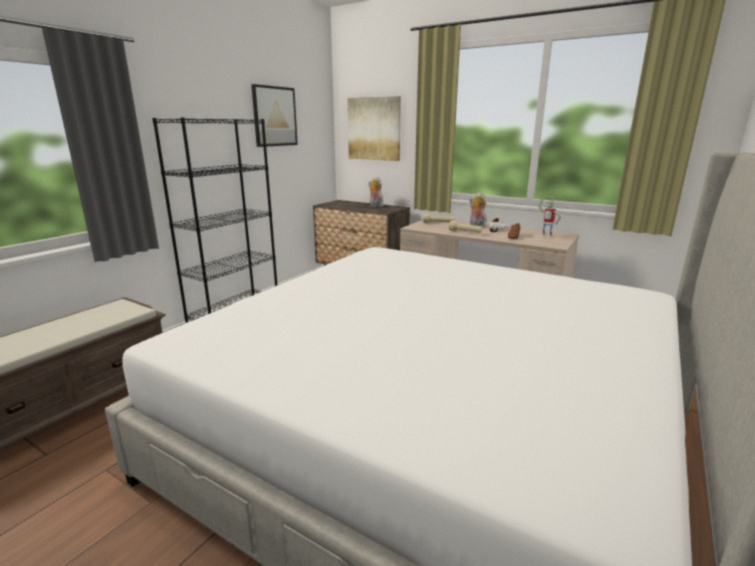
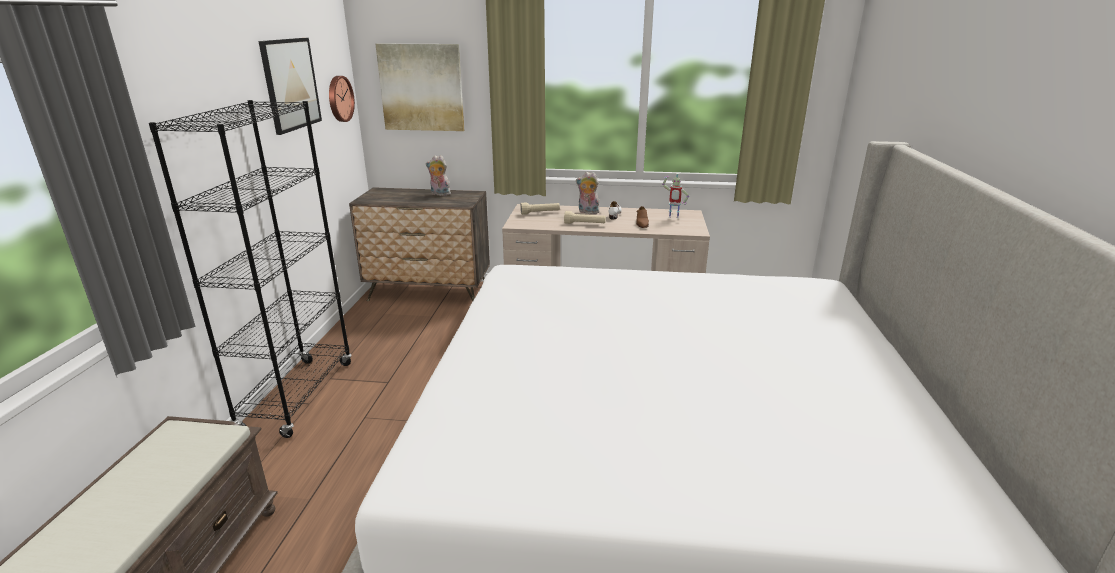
camera: 25 degrees left, 5 degrees up
none -> wall clock [329,76,355,122]

